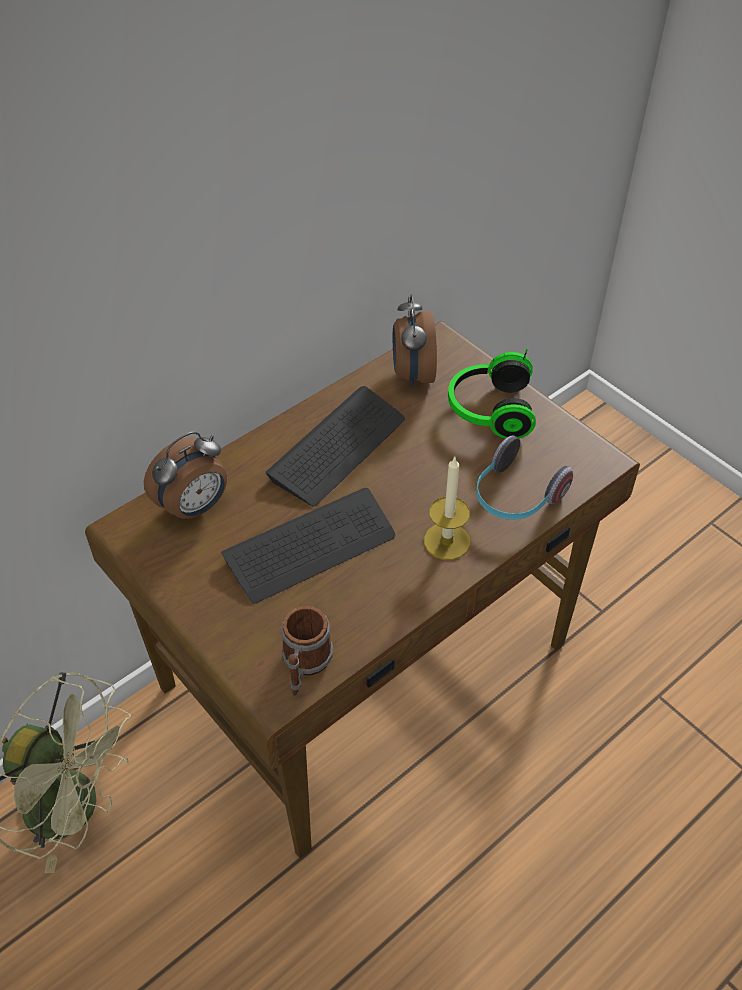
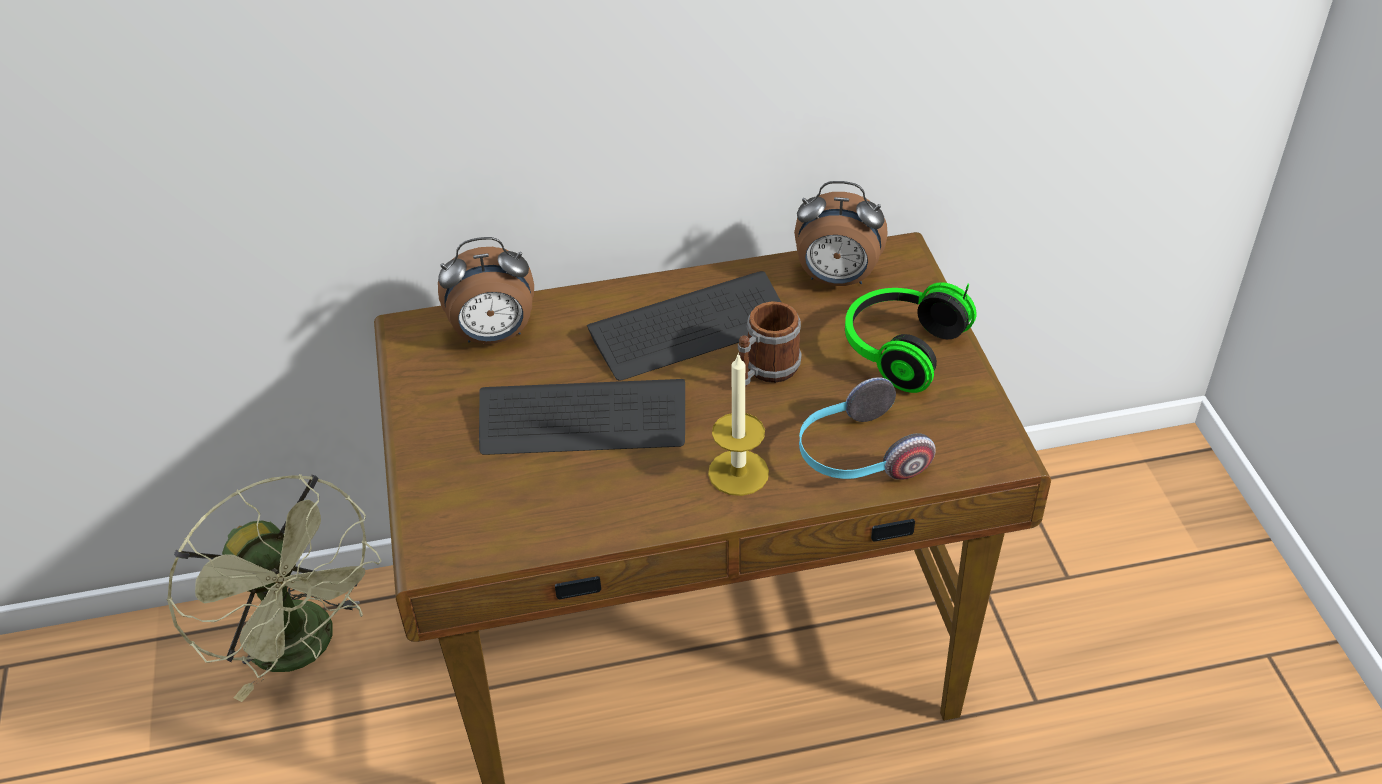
camera: 30 degrees right, 5 degrees down
mug [281,606,333,696] -> mug moved to [738,301,802,388]
alarm clock [393,294,437,388] -> alarm clock turned 105 degrees counterclockwise [794,181,888,286]

